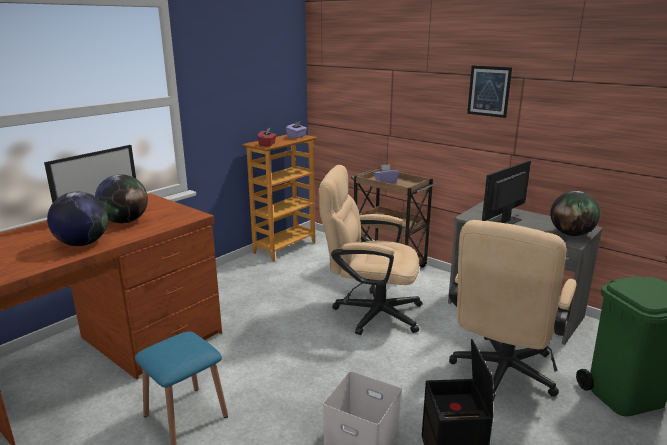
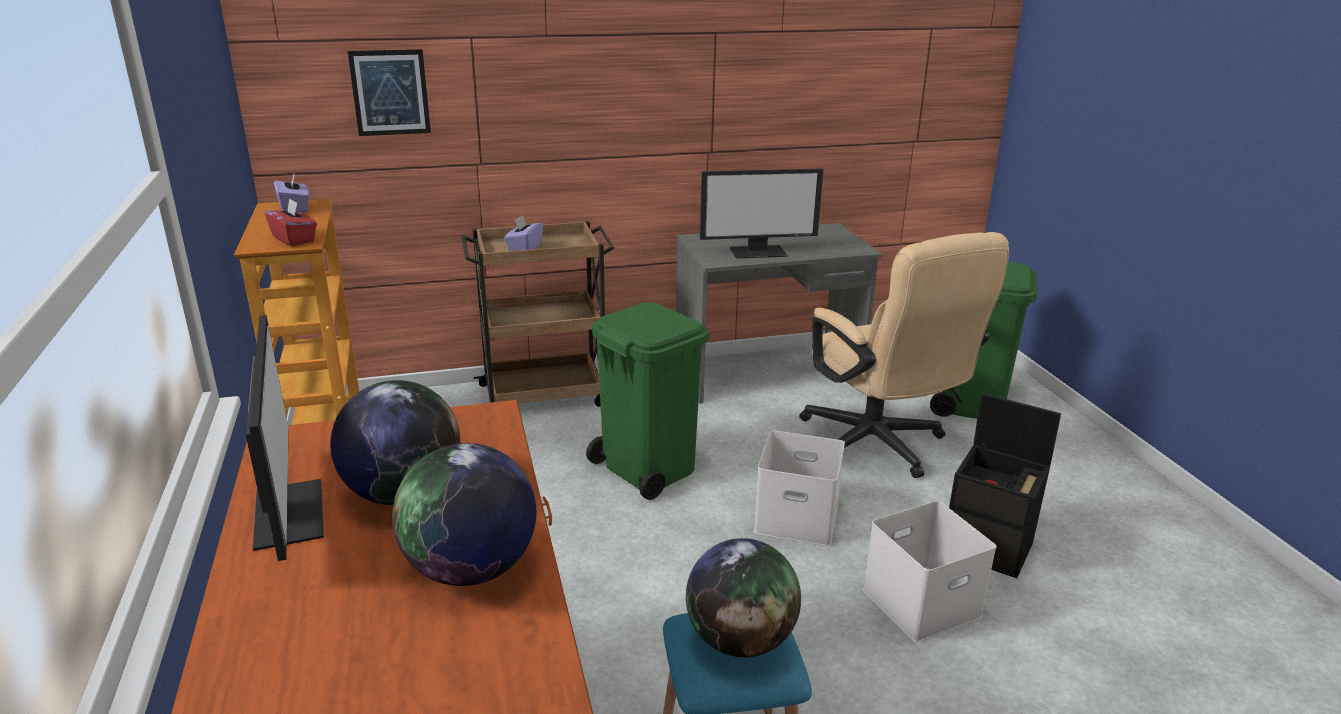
camera: 55 degrees left, 5 degrees up
beige office chair [319,165,422,335] -> green trash can [586,302,709,500]
picture [467,66,512,118] -> picture moved to [348,49,431,136]
monitor [482,160,531,224] -> monitor turned 90 degrees counterclockwise [700,168,823,259]
globe [550,191,600,236] -> globe moved to [686,538,801,657]
none -> white storage box [754,430,845,546]

